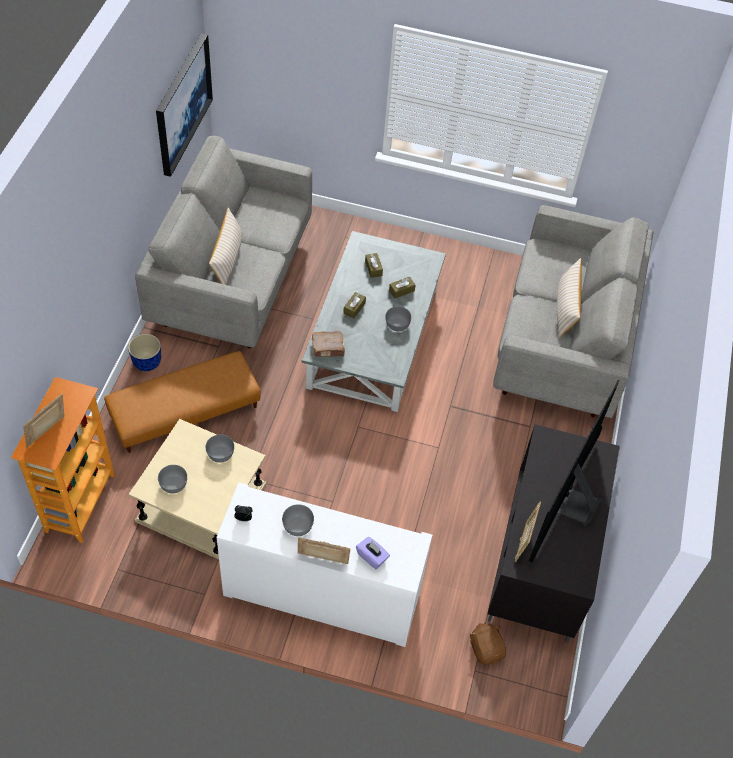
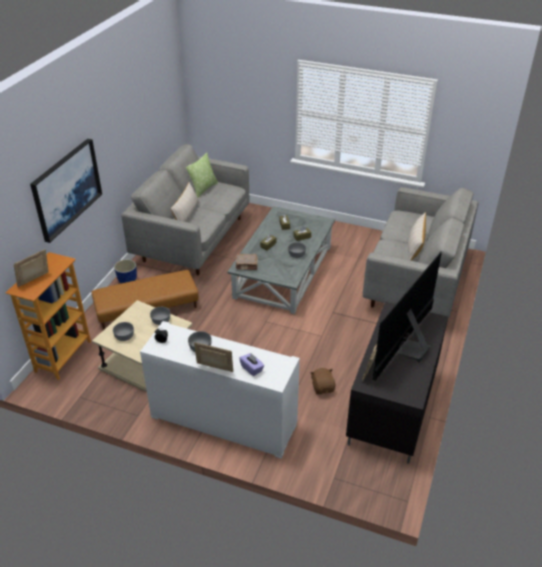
camera: 10 degrees right, 15 degrees down
picture [156,33,213,177] -> picture moved to [30,139,102,243]
brown plush toy [469,623,506,664] -> brown plush toy moved to [310,368,336,394]
none -> pillow [186,153,218,198]

